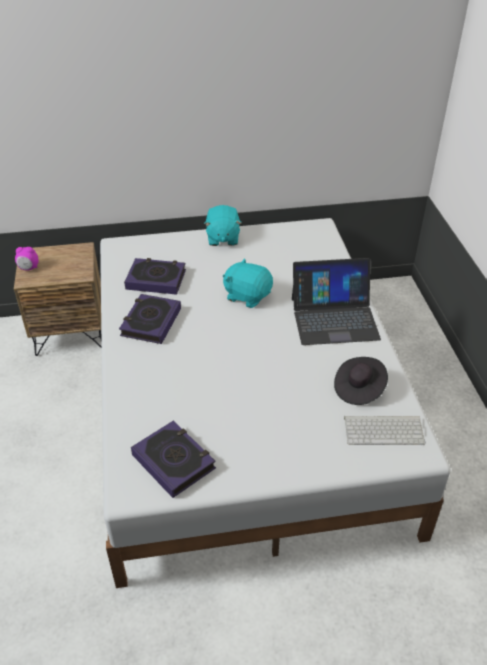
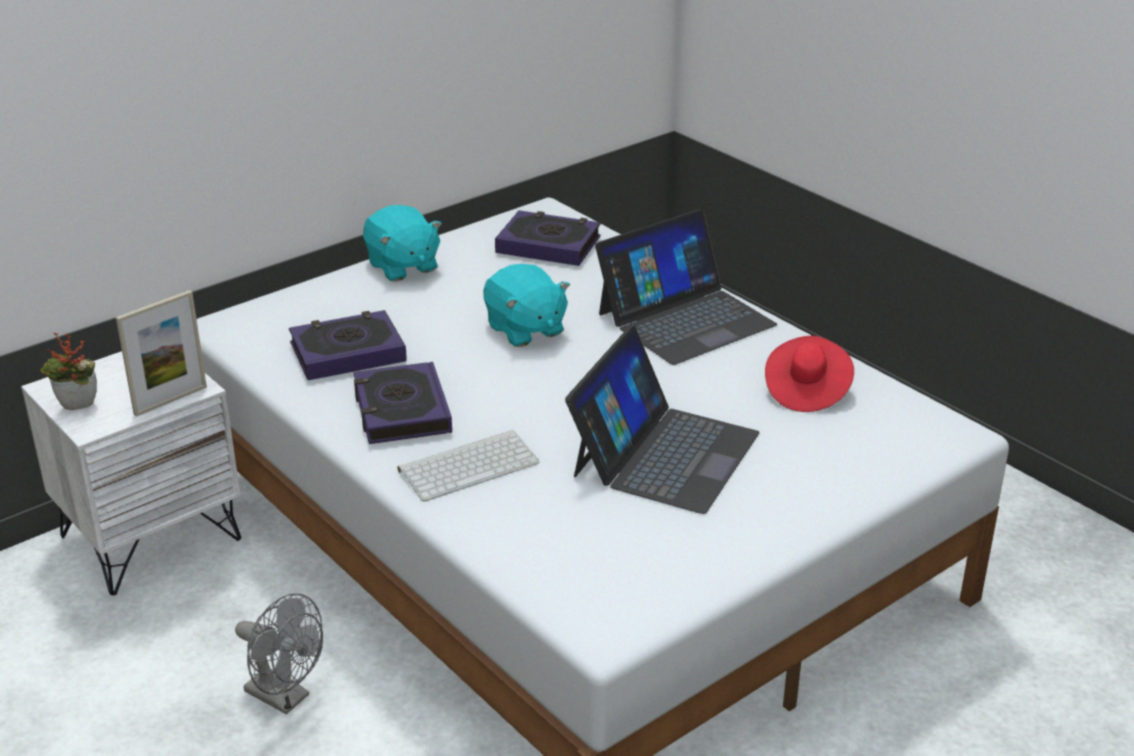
camera: 30 degrees left, 10 degrees down
brown nightstand [14,242,102,356] -> white nightstand [21,351,241,595]
alarm clock [15,247,39,270] -> potted plant [41,333,97,410]
book [131,421,216,498] -> book moved to [495,210,601,266]
turquoise plush toy [223,258,273,308] -> turquoise plush toy turned 120 degrees counterclockwise [483,264,570,347]
black hat [334,357,388,405] -> red hat [765,336,854,412]
keyboard [344,416,425,445] -> keyboard moved to [397,430,540,501]
none -> picture frame [116,290,207,416]
none -> grey fan [235,593,323,714]
none -> laptop [565,326,759,514]

